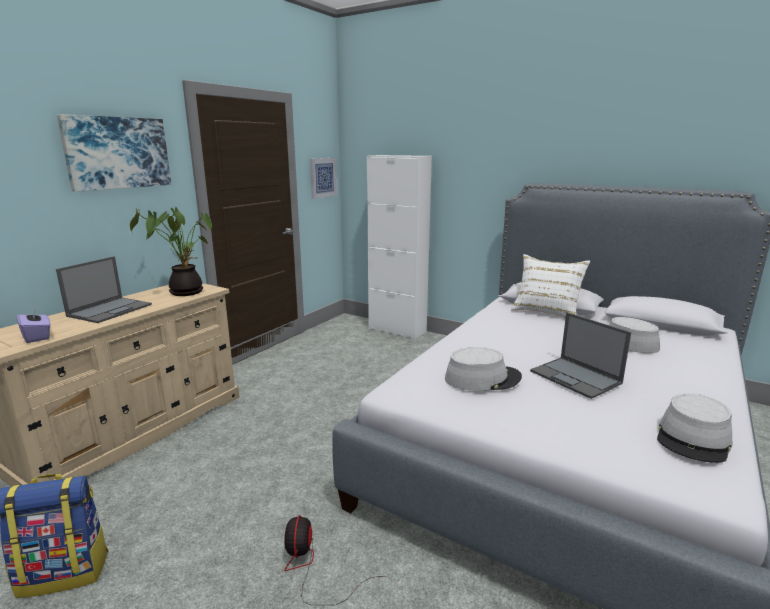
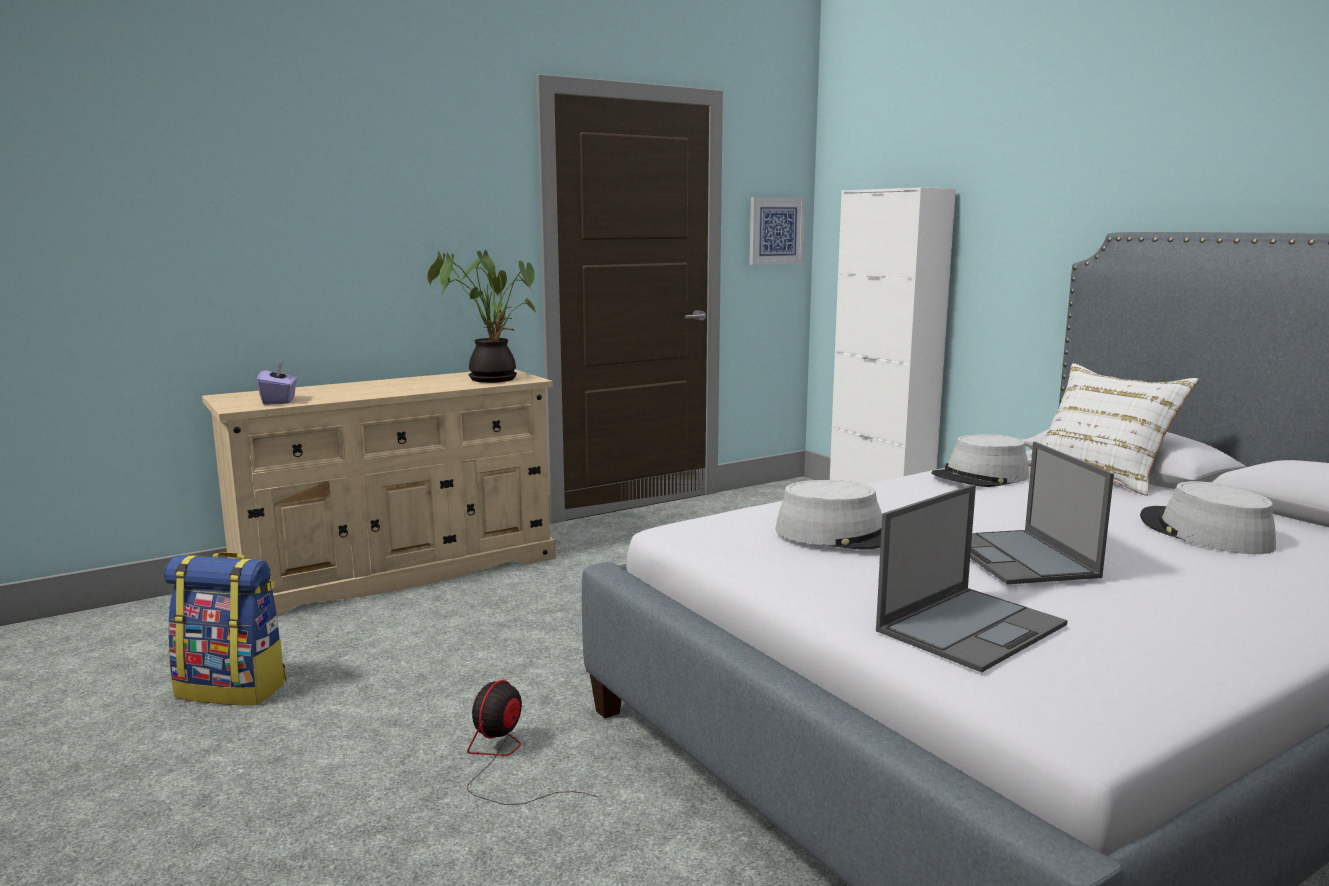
camera: 25 degrees right, 5 degrees down
laptop [56,256,152,323] -> laptop moved to [876,485,1068,672]
picture [57,114,171,192] -> none
grey hat [657,393,733,463] -> grey hat moved to [932,434,1029,487]

